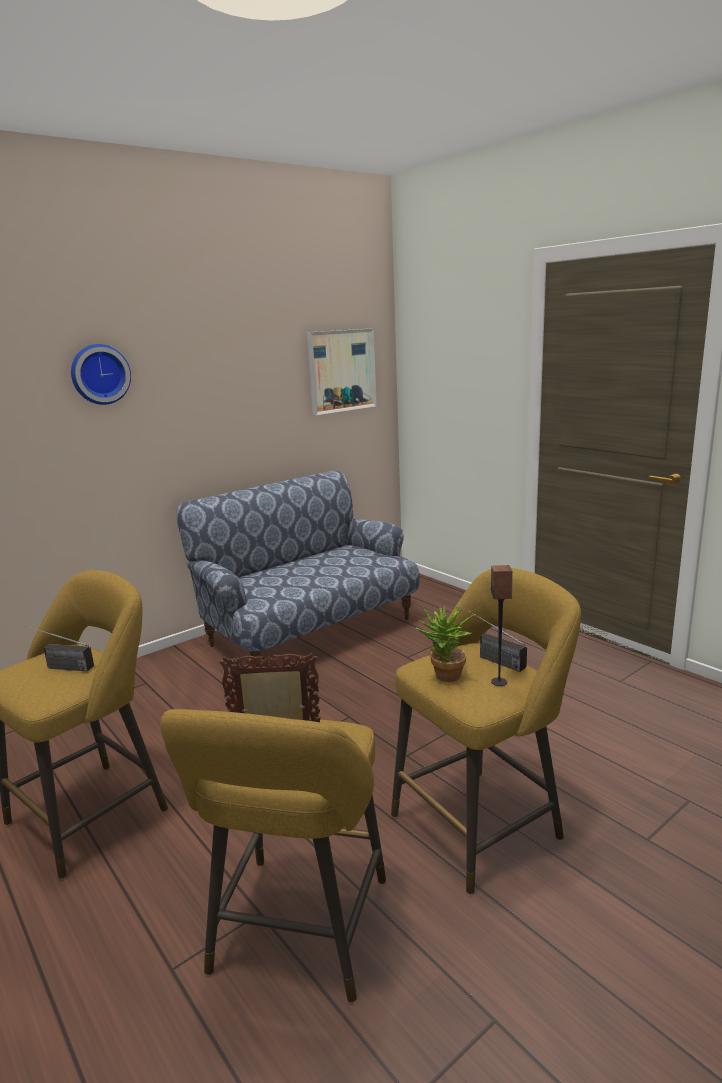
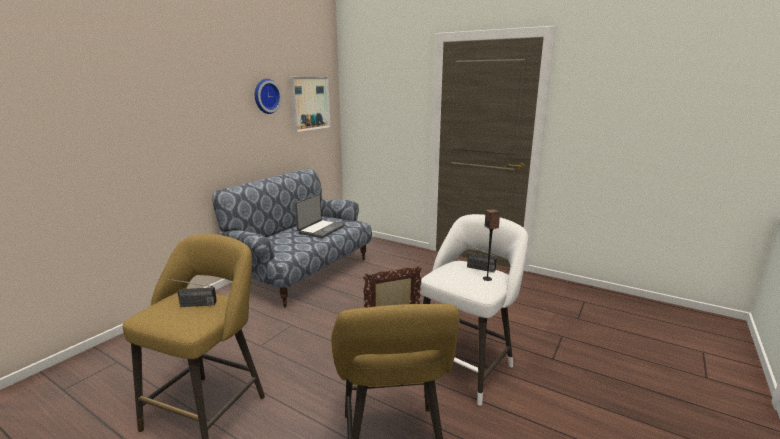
camera: 20 degrees left, 0 degrees up
wall clock [71,344,131,405] -> wall clock moved to [255,79,282,114]
yellow stool [391,568,581,895] -> white stool [420,214,528,406]
potted plant [416,603,474,682] -> none
none -> laptop [295,194,345,238]

